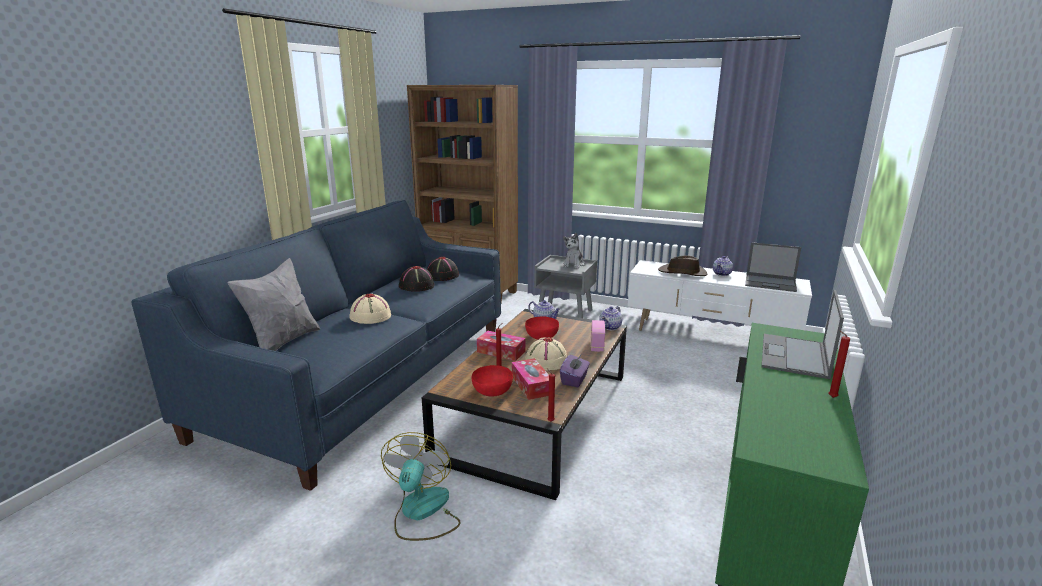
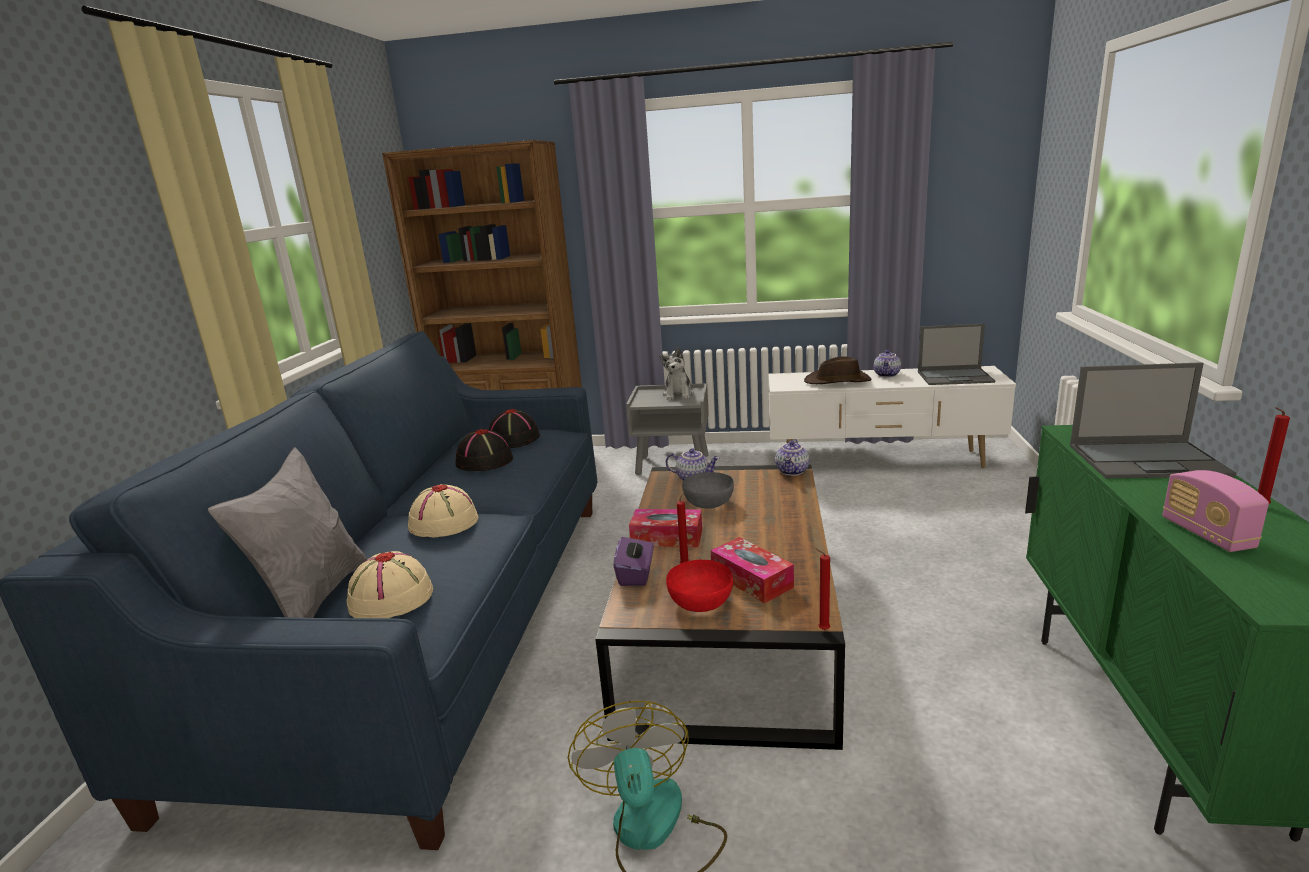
camera: 15 degrees left, 0 degrees up
red bowl [525,317,559,340] -> grey bowl [682,472,734,509]
beige hat [525,337,567,371] -> beige hat moved to [347,551,433,618]
purple tissue box [560,355,590,387] -> purple tissue box moved to [614,532,653,586]
radio [591,320,605,352] -> radio moved to [1163,470,1269,552]
laptop [762,290,844,379] -> laptop turned 90 degrees counterclockwise [1070,362,1237,478]

